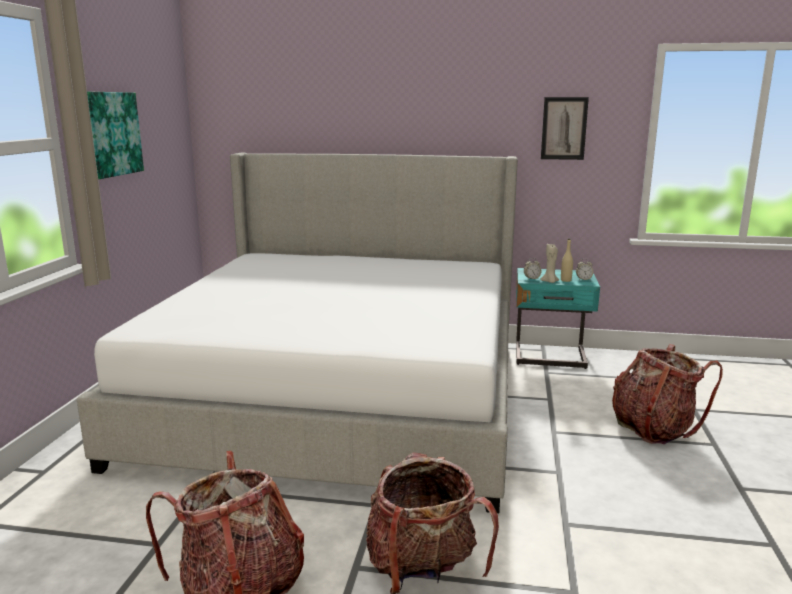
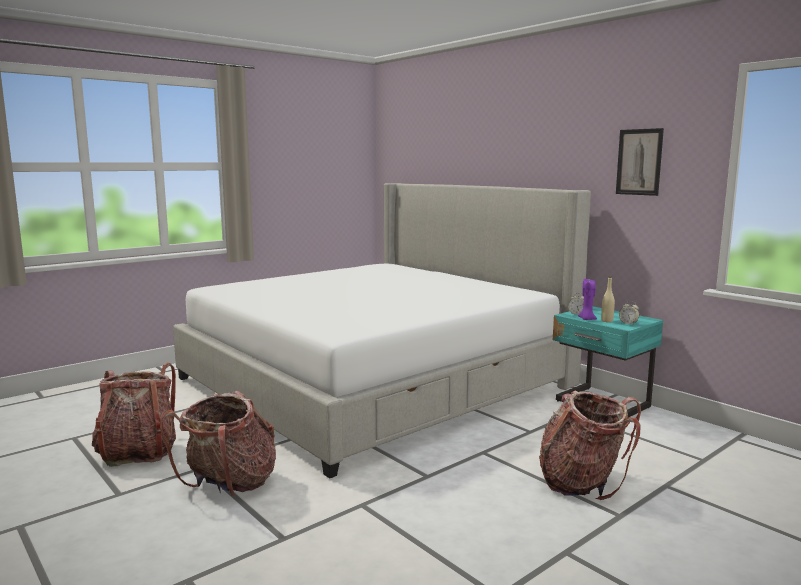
camera: 40 degrees right, 5 degrees down
picture [87,92,144,179] -> none
beige candle [540,244,559,283] -> purple candle [578,279,597,320]

